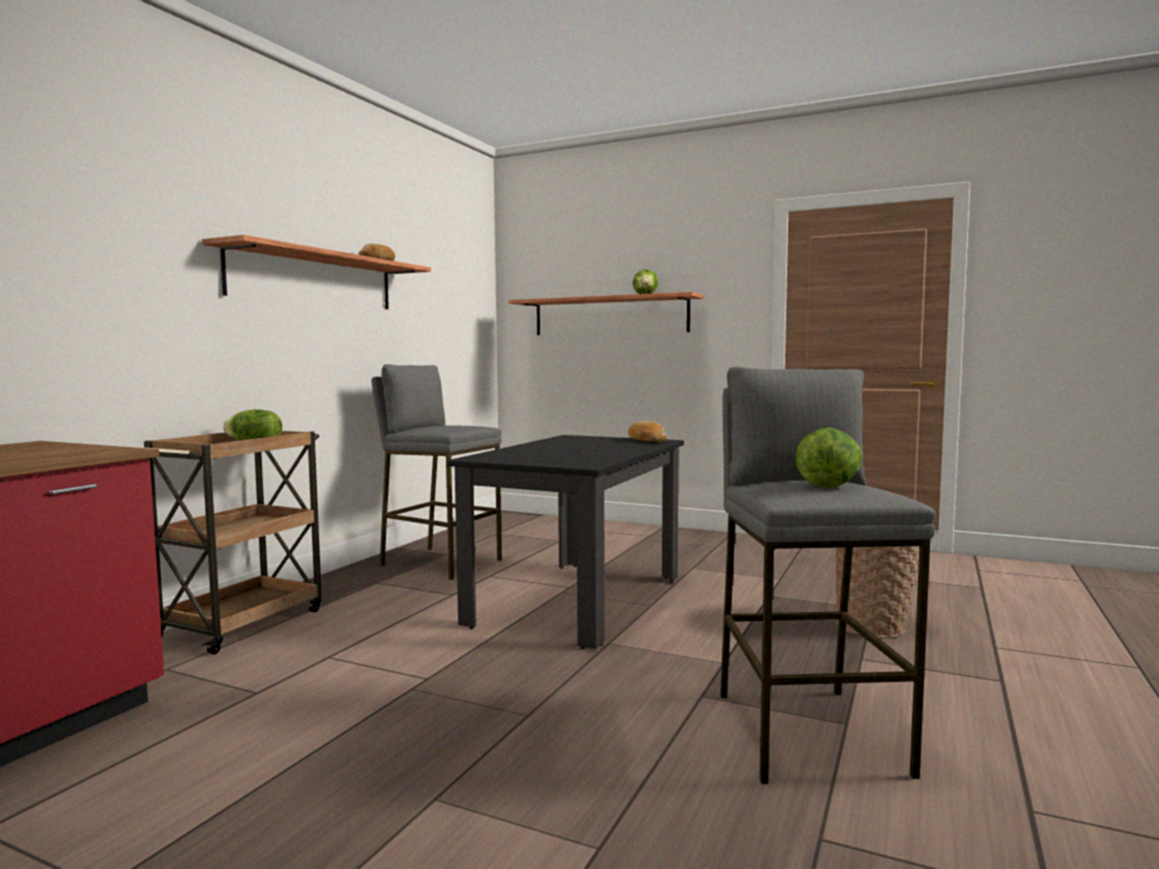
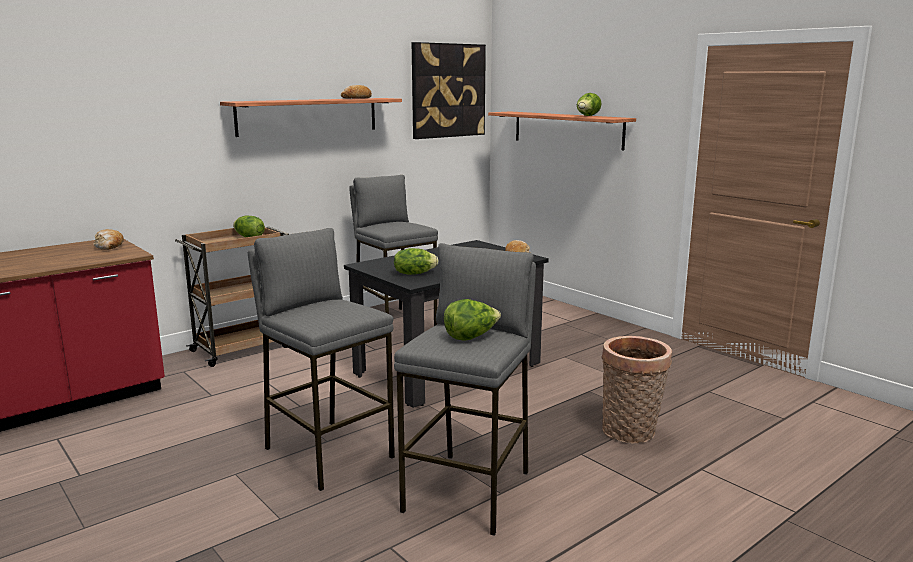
camera: 25 degrees right, 10 degrees up
none -> bread [94,229,124,250]
none -> grey stool [248,228,395,491]
none -> lettuce [394,248,439,275]
none -> picture [412,42,486,139]

